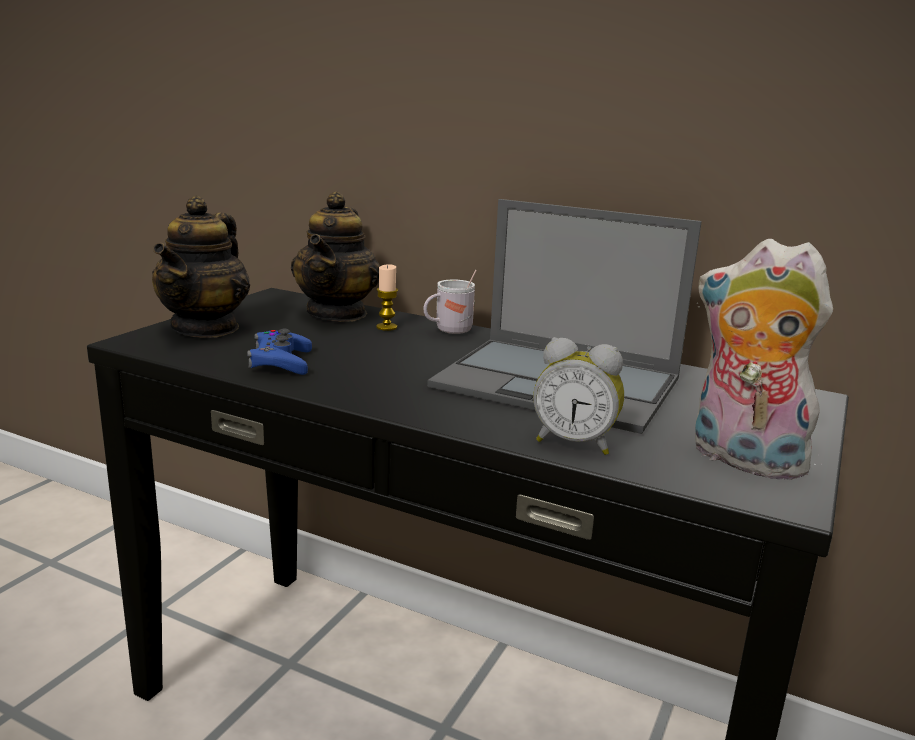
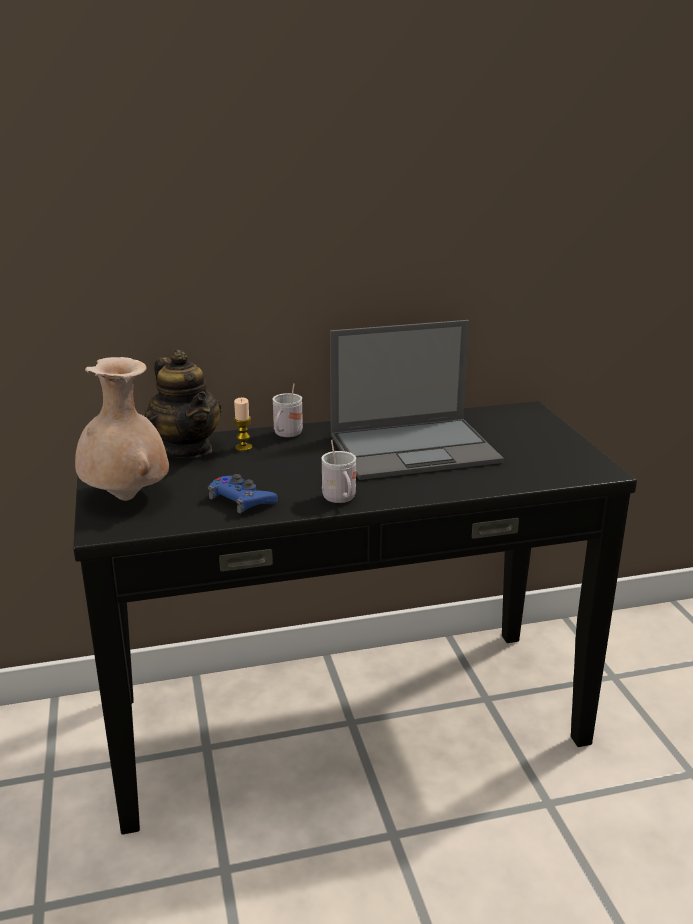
camera: 40 degrees left, 5 degrees up
teapot [152,196,250,338] -> beige vase [75,357,169,501]
alarm clock [533,337,624,455] -> none
plush toy [695,239,833,480] -> none
none -> white mug [322,440,356,503]

